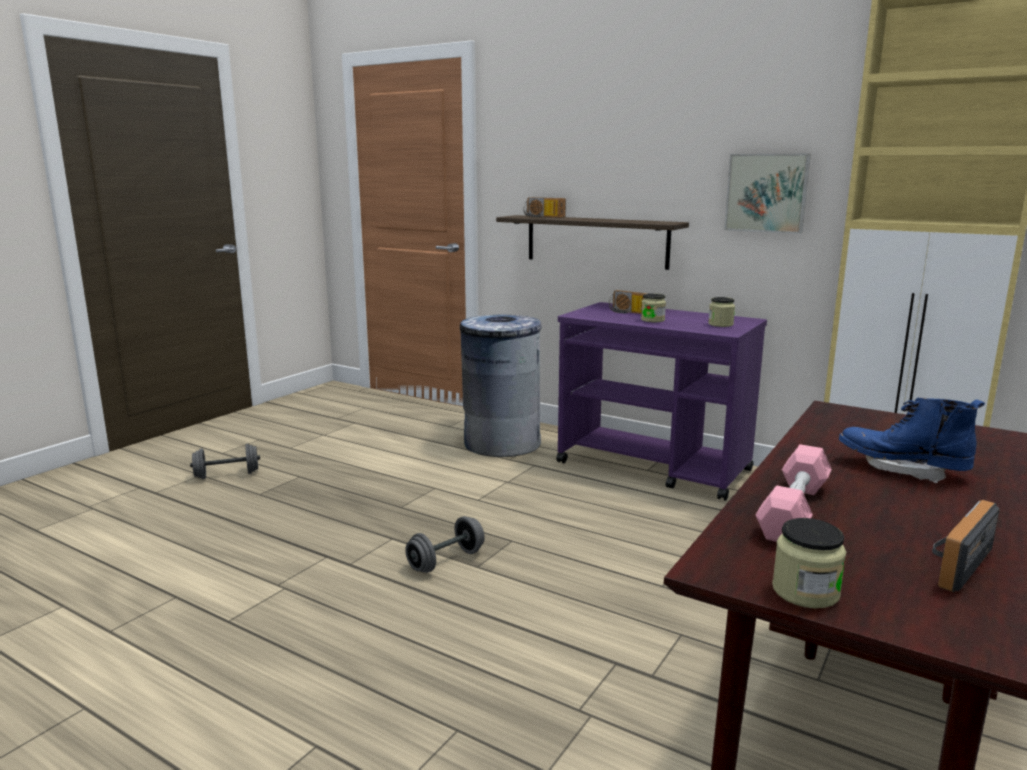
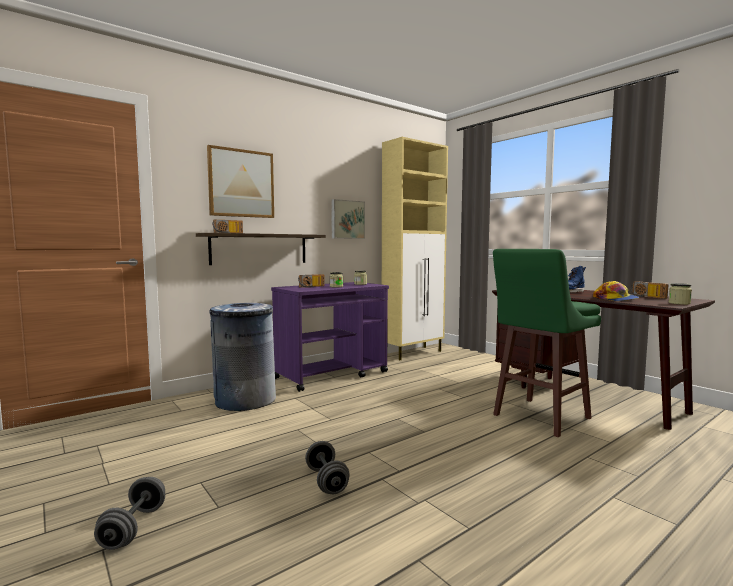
camera: 70 degrees left, 10 degrees down
grey dumbbell [405,516,485,573] -> grey dumbbell moved to [305,441,350,494]
pink dumbbell [756,444,832,542] -> cap [593,281,640,301]
none -> picture [207,145,274,218]
none -> green stool [493,249,601,437]

